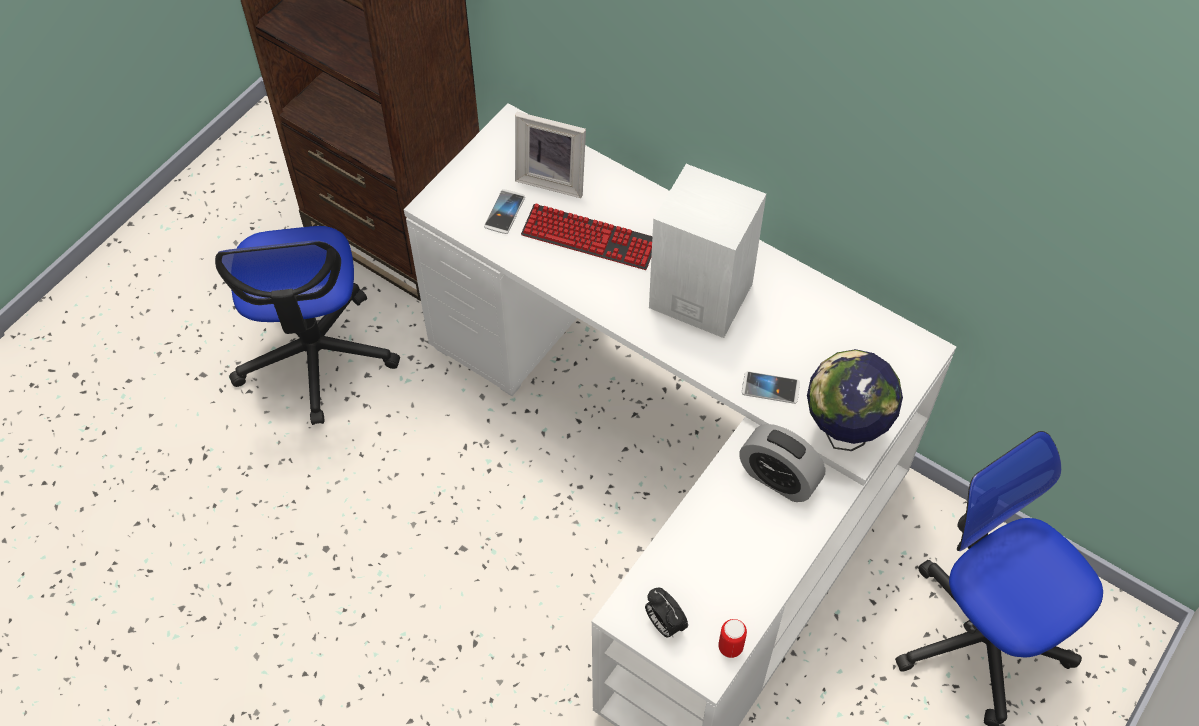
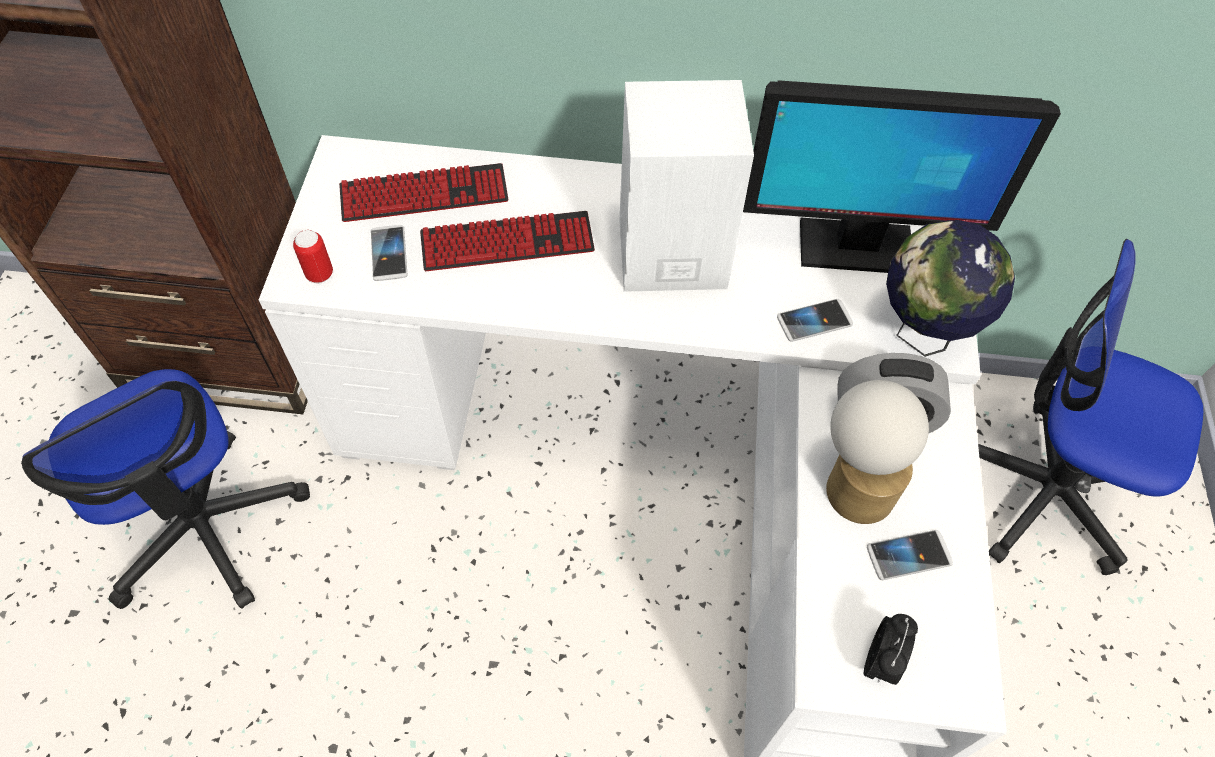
camera: 30 degrees left, 0 degrees up
picture frame [515,112,586,198] -> keyboard [339,163,508,222]
alarm clock [645,588,688,638] -> alarm clock turned 90 degrees counterclockwise [864,614,918,685]
can [718,619,747,658] -> can moved to [293,230,333,283]
none -> monitor [743,80,1061,273]
none -> table lamp [826,380,929,524]
none -> phone [867,530,953,580]

